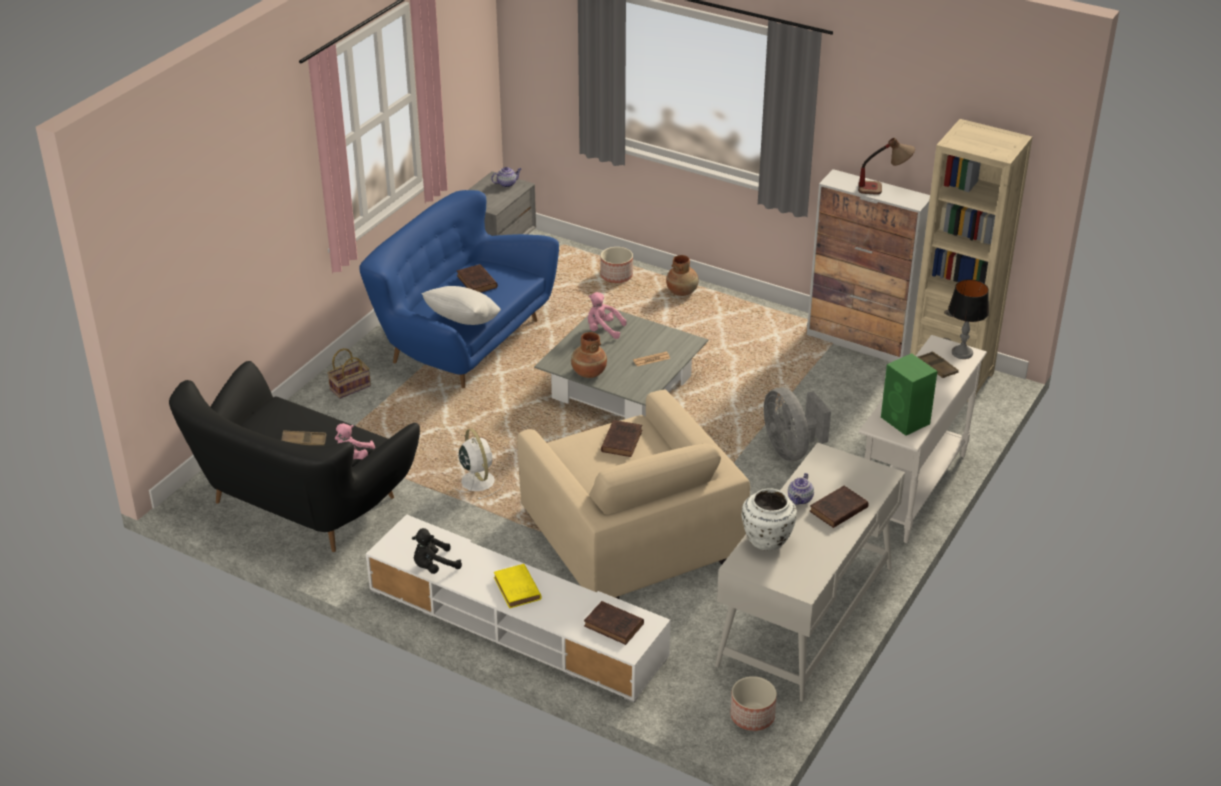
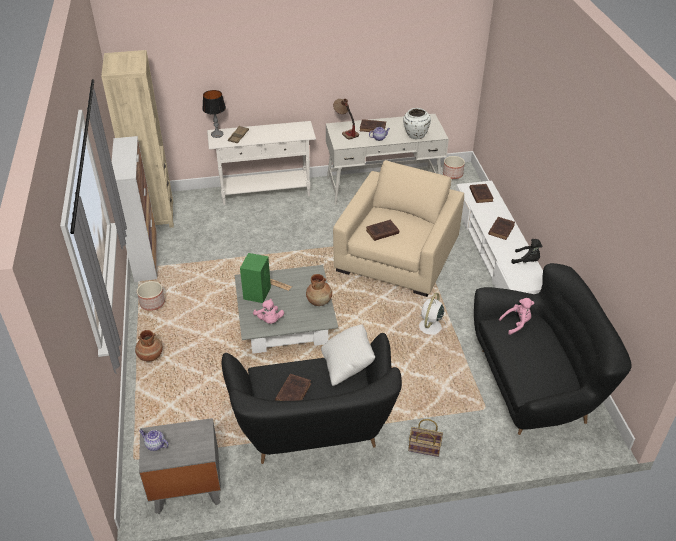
camera: 130 degrees left, 5 degrees up
brown tray [281,430,327,445] -> none
blue sofa [359,190,559,388] -> black sofa [221,333,402,464]
yellow book [494,564,542,608] -> brown book [488,217,515,240]
planter [601,247,633,283] -> planter moved to [137,281,165,311]
grey fan [764,387,831,461] -> none
table lamp [858,138,915,195] -> table lamp moved to [333,99,359,139]
green speaker [881,353,937,436] -> green speaker moved to [240,253,271,303]

